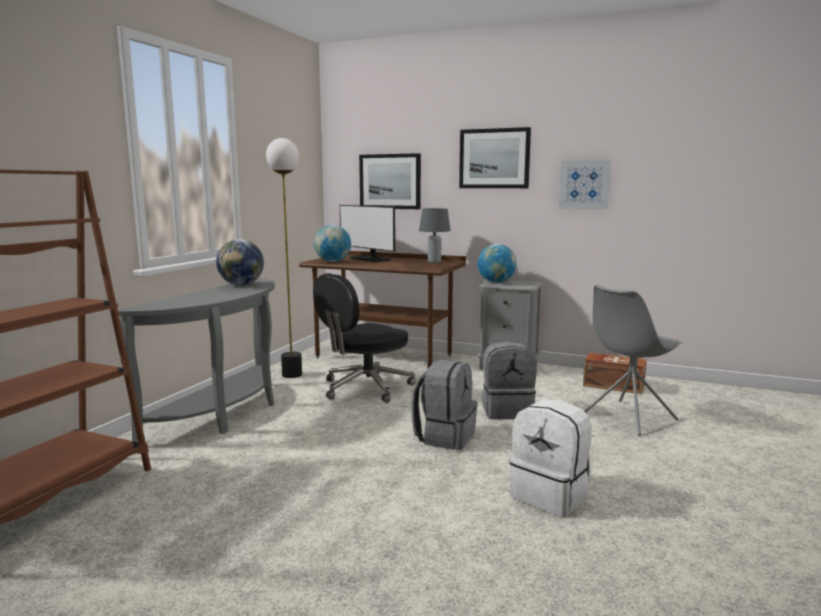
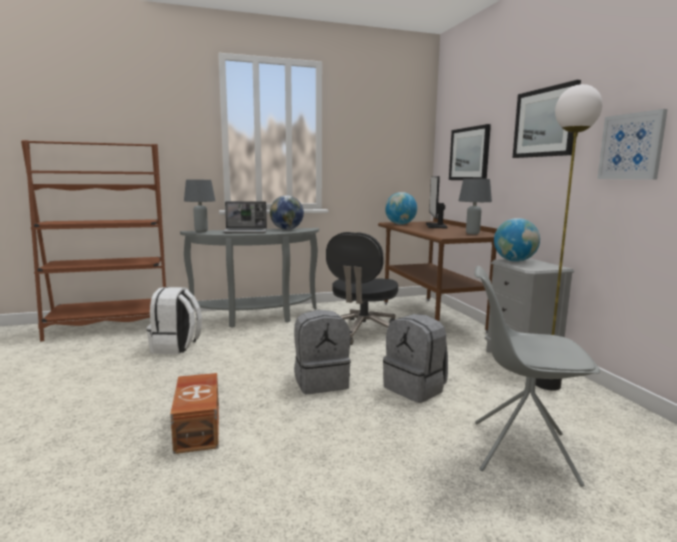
camera: 50 degrees right, 0 degrees up
floor lamp [266,138,302,378] -> floor lamp moved to [535,84,602,391]
black office chair [313,273,416,403] -> black office chair turned 75 degrees counterclockwise [326,232,398,345]
white backpack [509,399,592,516] -> white backpack moved to [146,287,202,354]
brown storage box [583,353,647,394] -> brown storage box moved to [170,373,219,454]
none -> grey table lamp [184,180,215,232]
none -> laptop [223,201,267,233]

